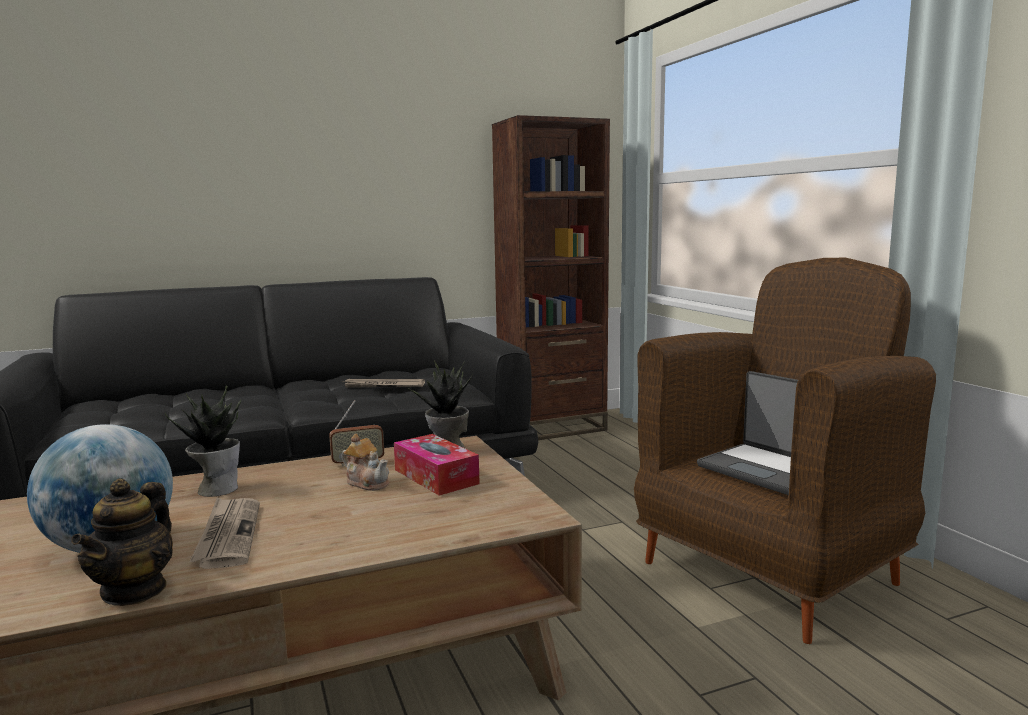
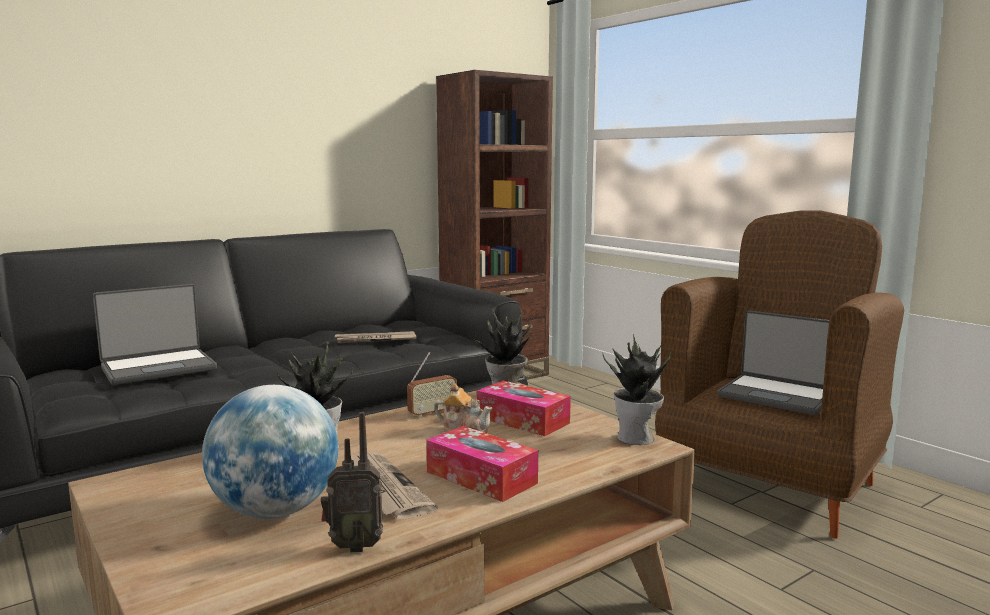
camera: 15 degrees left, 0 degrees up
teapot [71,478,173,606] -> radio [321,412,383,552]
none -> laptop [93,284,217,385]
none -> tissue box [426,426,538,502]
none -> potted plant [602,334,671,445]

